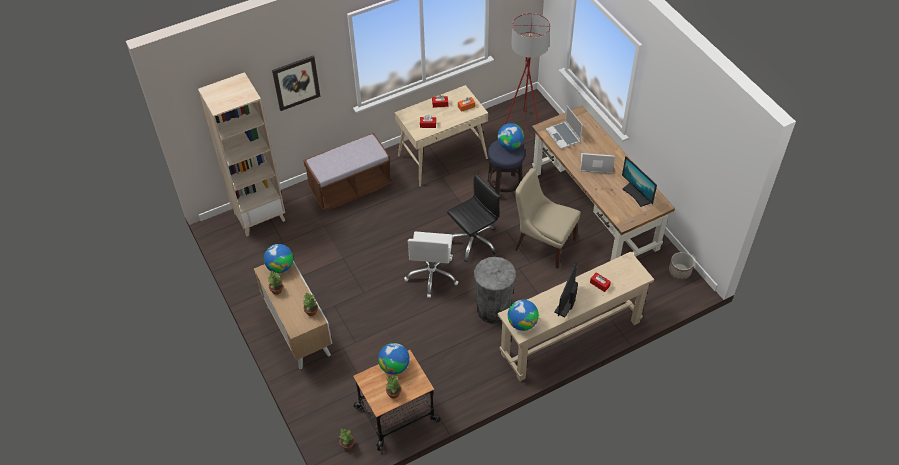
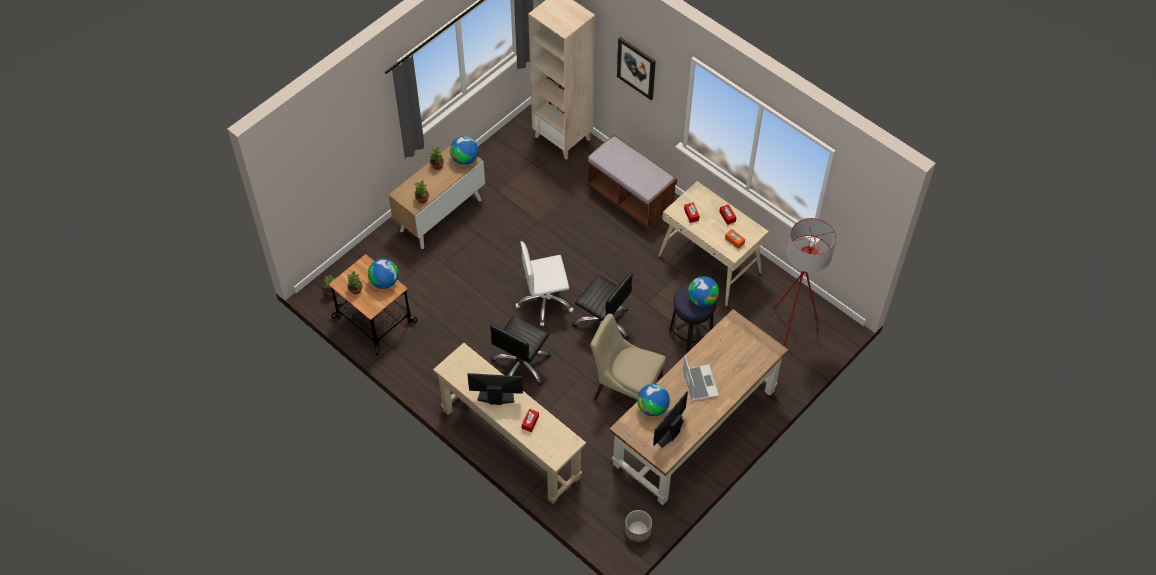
camera: 70 degrees right, 5 degrees up
grey trash can [474,257,516,324] -> black office chair [490,316,550,386]
globe [508,300,539,331] -> globe moved to [637,384,670,416]
beige chair [515,168,581,269] -> beige chair turned 75 degrees counterclockwise [591,313,666,400]
laptop [546,106,583,149] -> none

